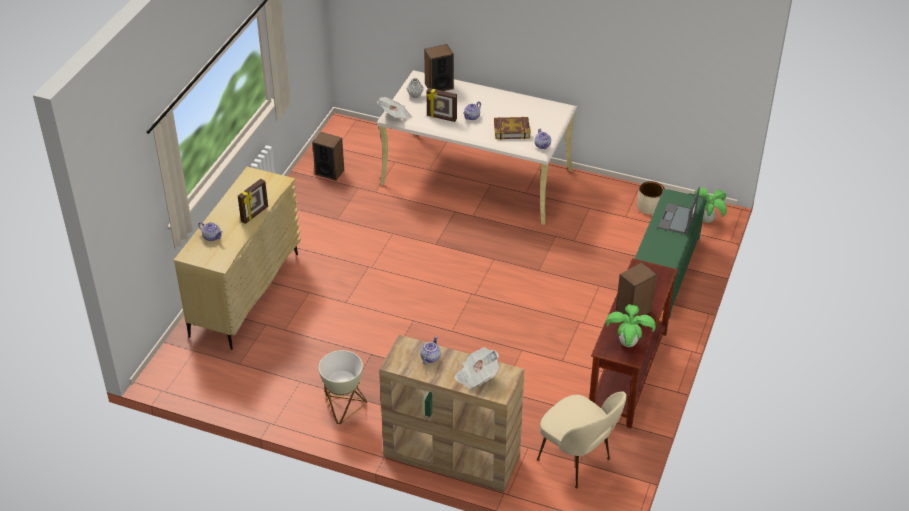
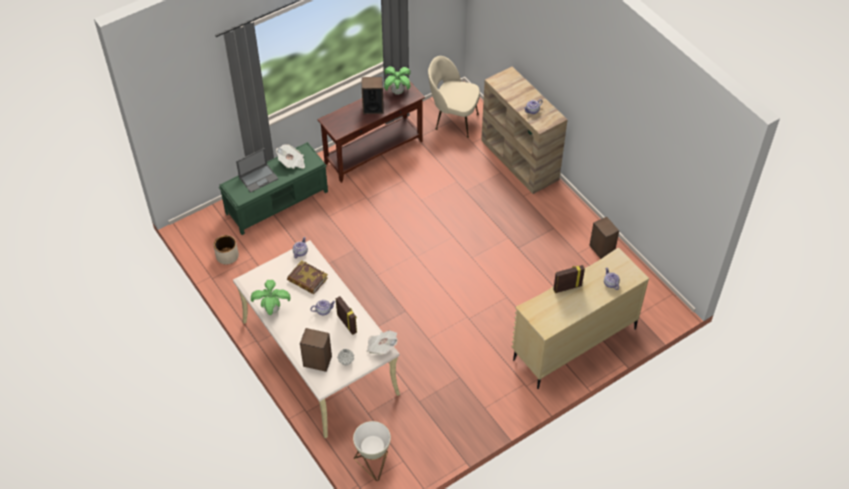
camera: 145 degrees left, 10 degrees up
speaker [312,132,344,181] -> speaker moved to [589,217,619,259]
planter [318,350,368,424] -> planter moved to [353,421,391,481]
newspaper [454,347,499,390] -> newspaper moved to [276,144,305,169]
beige chair [537,392,626,488] -> beige chair turned 60 degrees counterclockwise [428,56,480,138]
potted plant [694,188,727,223] -> potted plant moved to [251,280,290,315]

